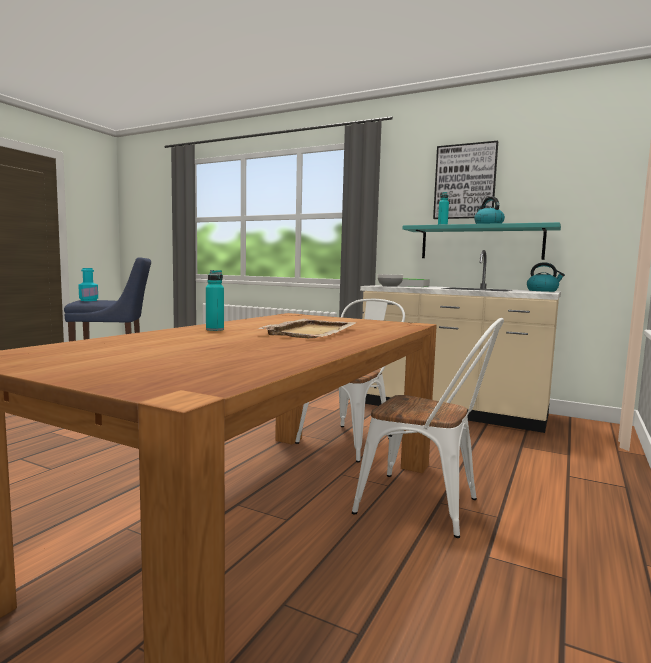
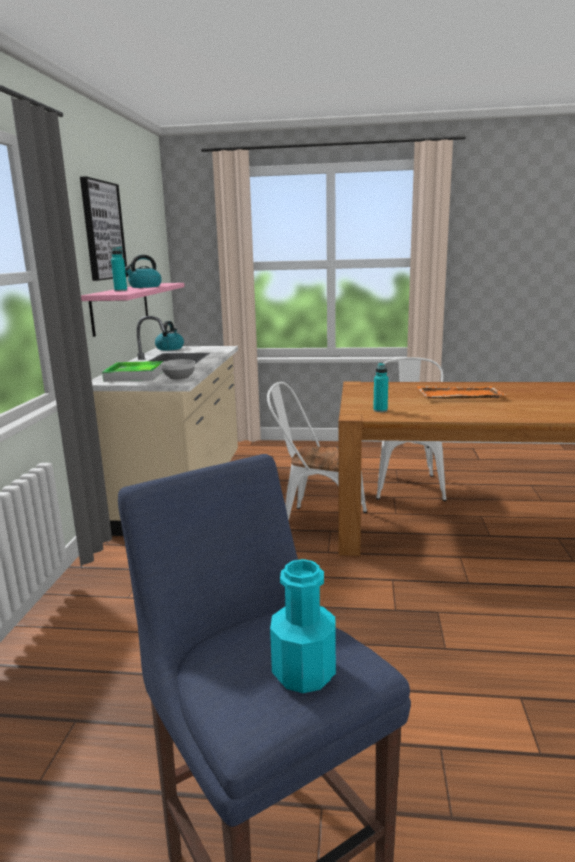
camera: 110 degrees left, 10 degrees up
turquoise bottle [206,270,224,331] -> turquoise bottle moved to [373,363,388,412]
beige tray [258,319,356,338] -> orange tray [416,386,505,399]
turquoise shelf [403,222,561,260] -> pink shelf [81,283,185,337]

